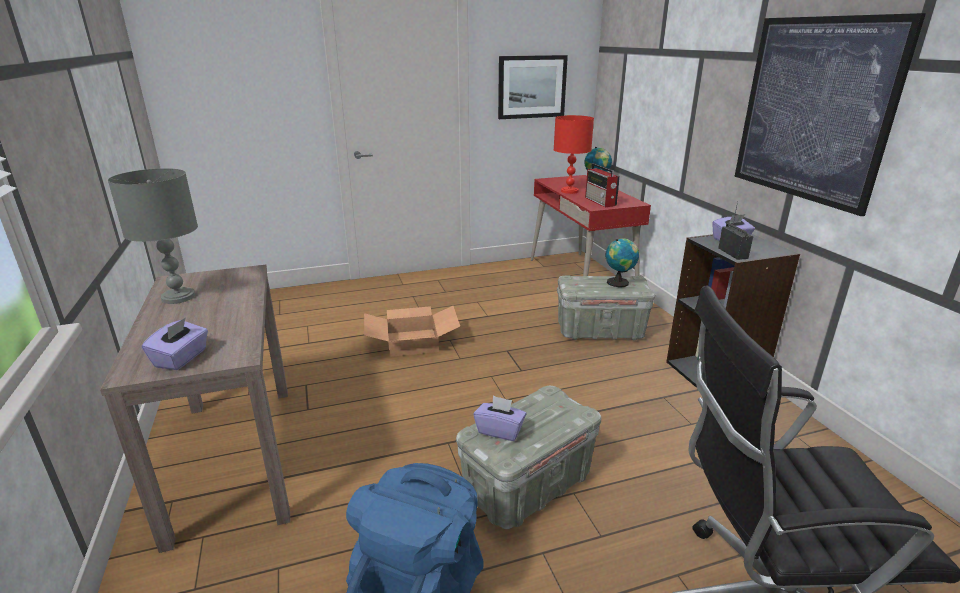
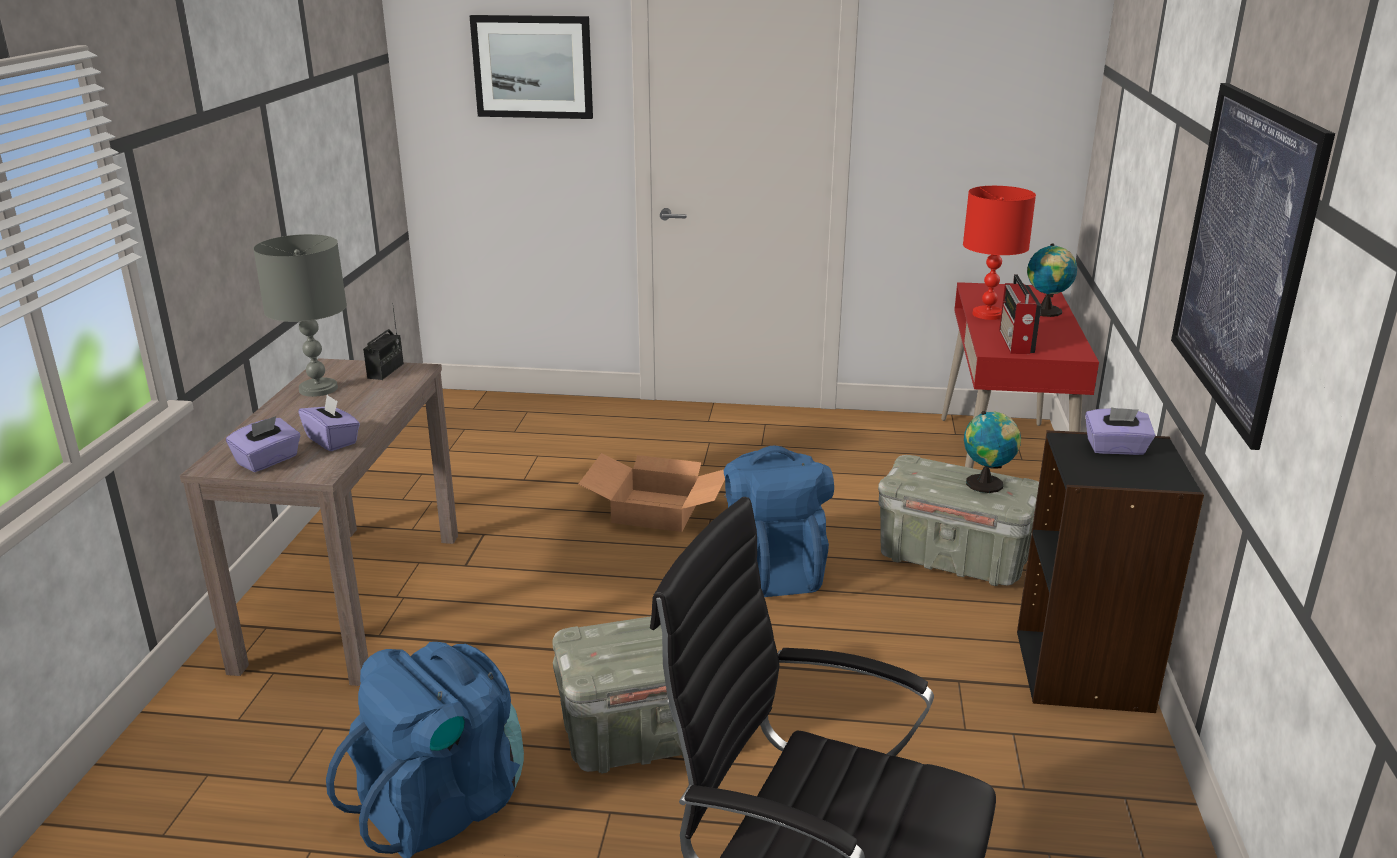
camera: 25 degrees right, 0 degrees up
purple tissue box [474,396,526,441] -> purple tissue box moved to [298,394,360,451]
picture [498,55,568,119] -> picture moved to [470,15,593,119]
radio [718,201,753,260] -> radio moved to [363,302,404,380]
none -> blue backpack [724,446,834,597]

